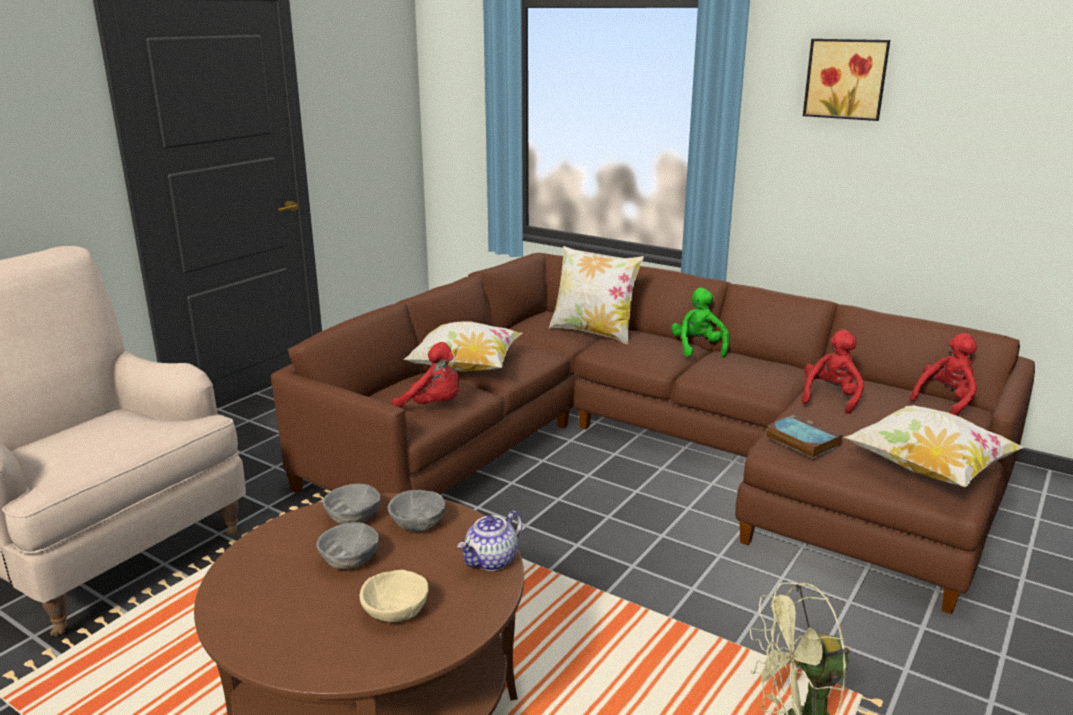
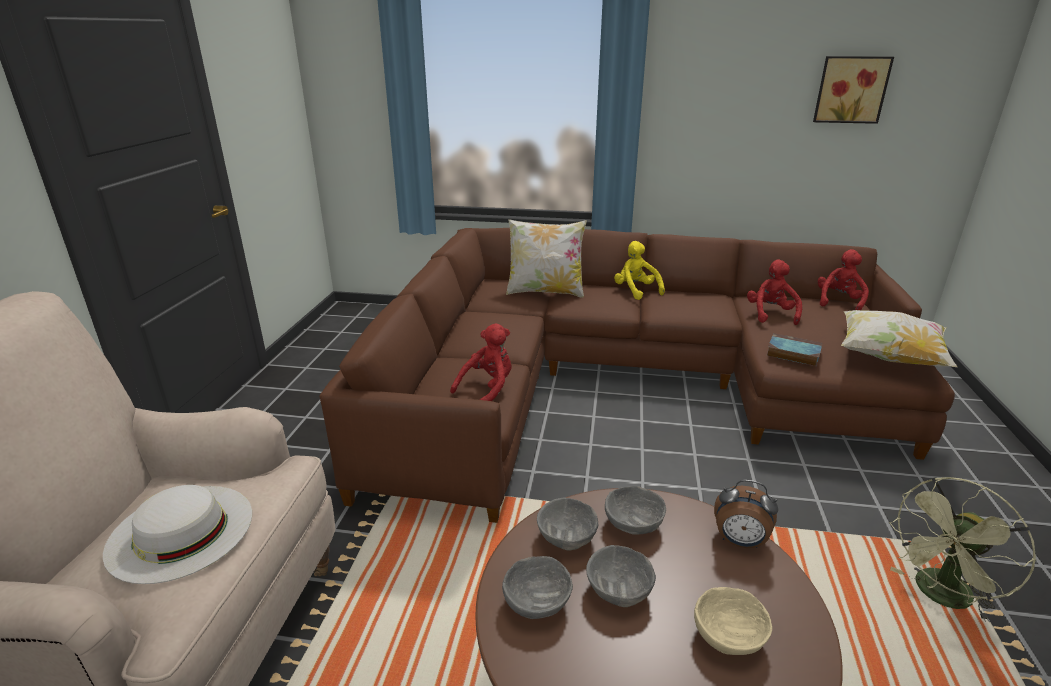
camera: 25 degrees left, 5 degrees up
red plush toy [392,342,459,408] -> red plush toy turned 45 degrees counterclockwise [450,323,512,401]
pillow [403,321,522,372] -> none
teapot [457,511,523,571] -> alarm clock [714,480,778,548]
green plush toy [671,288,729,357] -> yellow plush toy [614,241,665,300]
picture [803,39,890,121] -> picture moved to [813,56,894,124]
none -> white hat [103,485,252,584]
none -> grey bowl [502,556,573,619]

